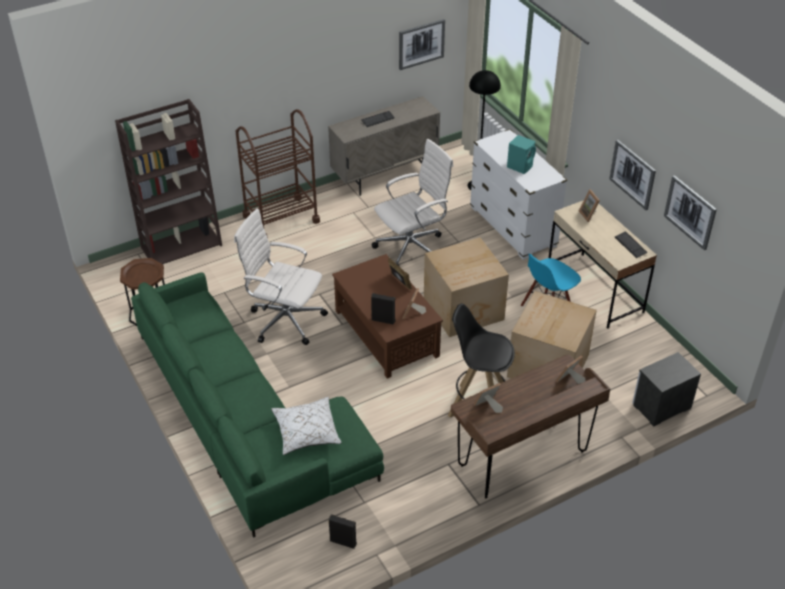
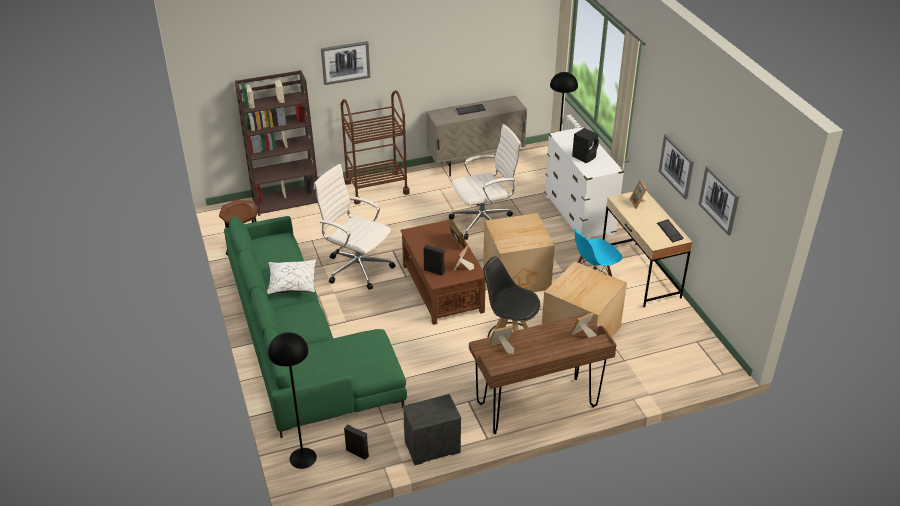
camera: 10 degrees right, 5 degrees down
white pillow [271,397,341,455] -> white pillow moved to [267,259,317,295]
picture [399,19,445,70] -> picture moved to [321,41,370,85]
turquoise speaker [507,135,536,174] -> black speaker [572,128,599,163]
nightstand [632,352,701,427] -> nightstand moved to [402,394,461,465]
none -> black floor lamp [268,332,317,469]

